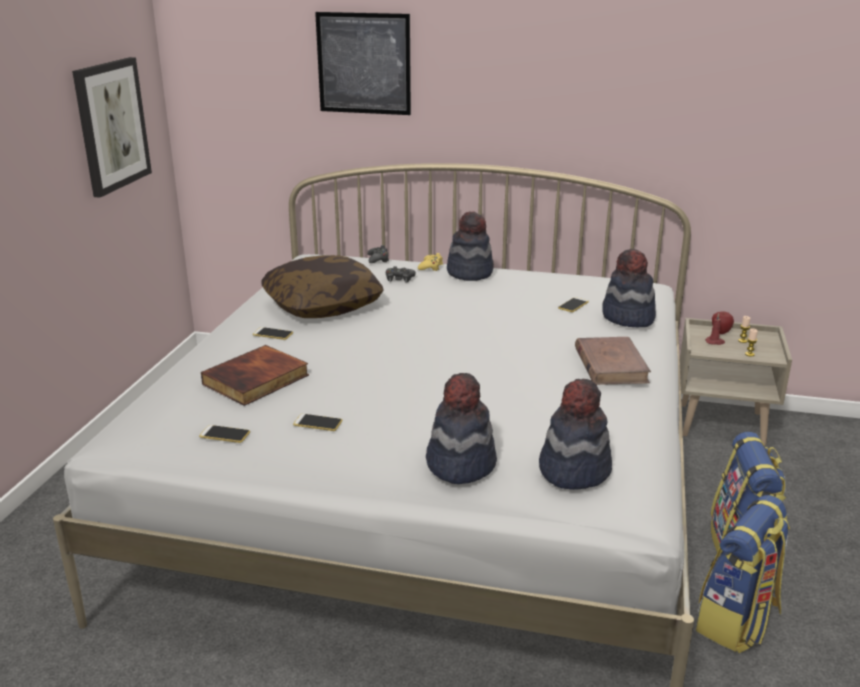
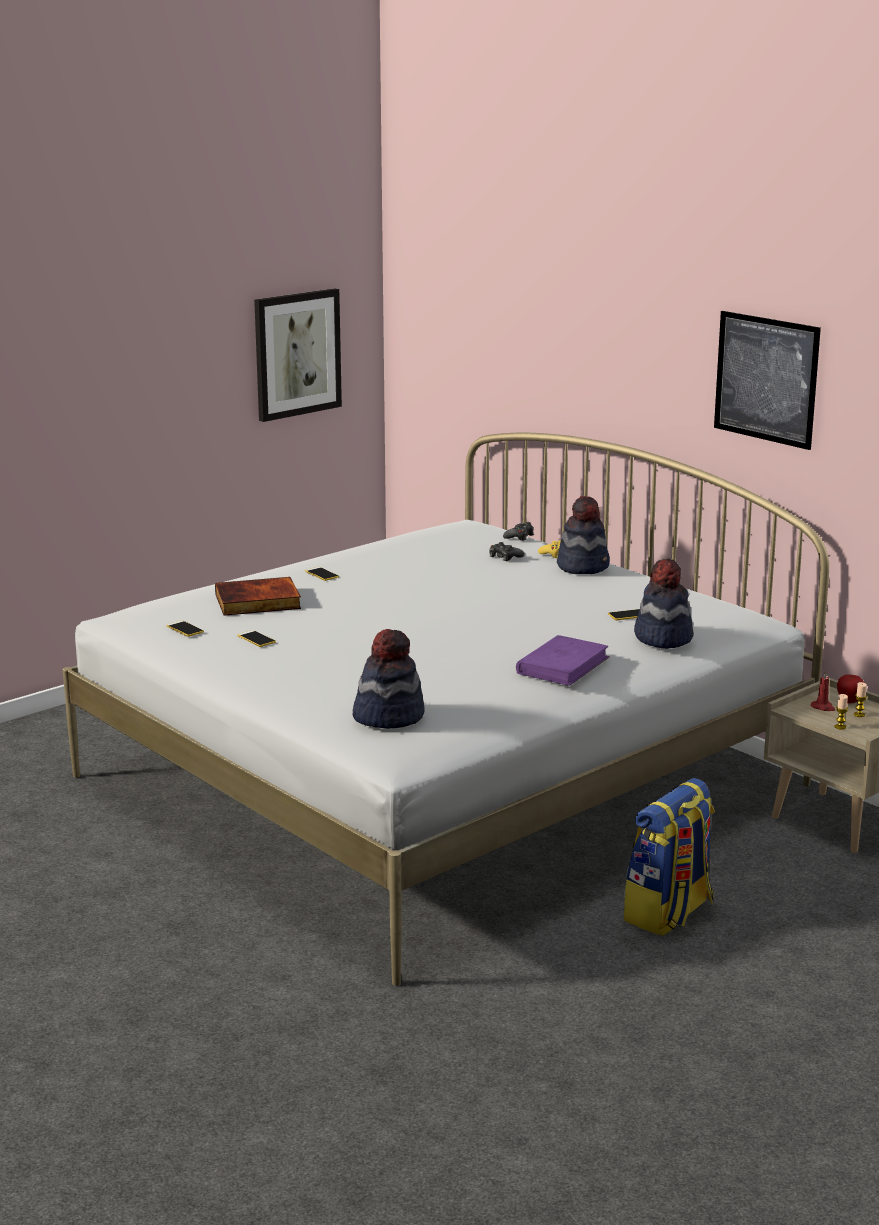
camera: 35 degrees right, 5 degrees down
pillow [261,255,384,318] -> none
picture [315,12,411,115] -> picture moved to [714,311,821,450]
hat [426,373,497,484] -> none
brown book [575,337,651,385] -> purple book [516,635,610,686]
backpack [696,495,790,653] -> none

